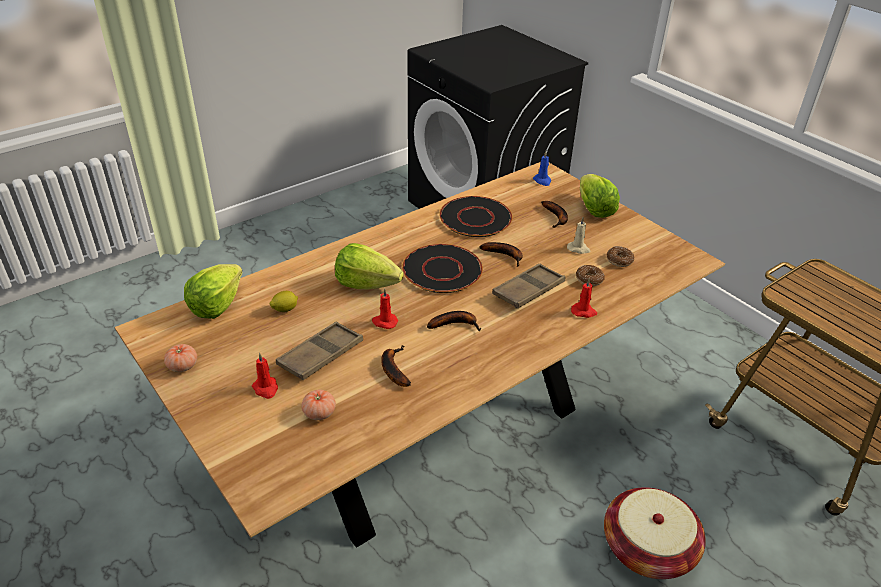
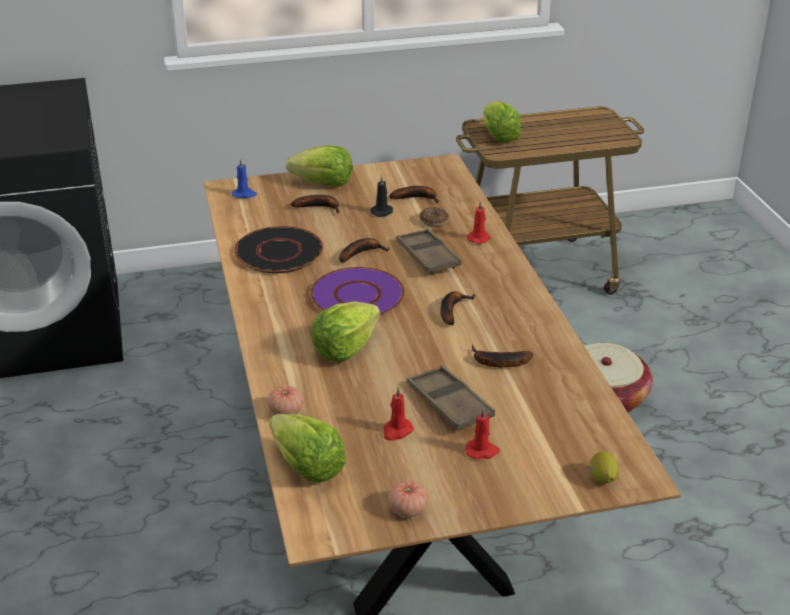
camera: 65 degrees left, 5 degrees down
lemon [269,291,298,312] -> lemon moved to [590,451,619,483]
tomato [302,390,336,420] -> tomato moved to [267,386,304,415]
red candle [372,288,398,329] -> red candle moved to [383,387,414,441]
black plate [402,244,483,293] -> purple plate [310,267,405,316]
beige candle [567,217,591,254] -> black candle [370,176,393,217]
donut [607,246,634,267] -> banana [389,186,439,204]
none -> lettuce [483,101,521,143]

